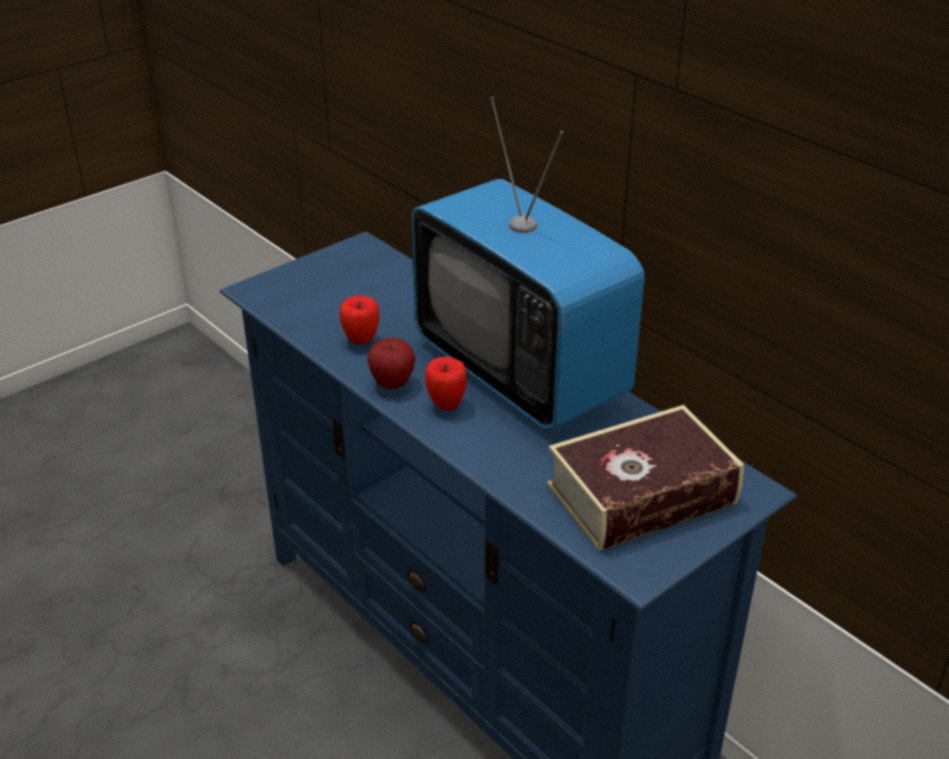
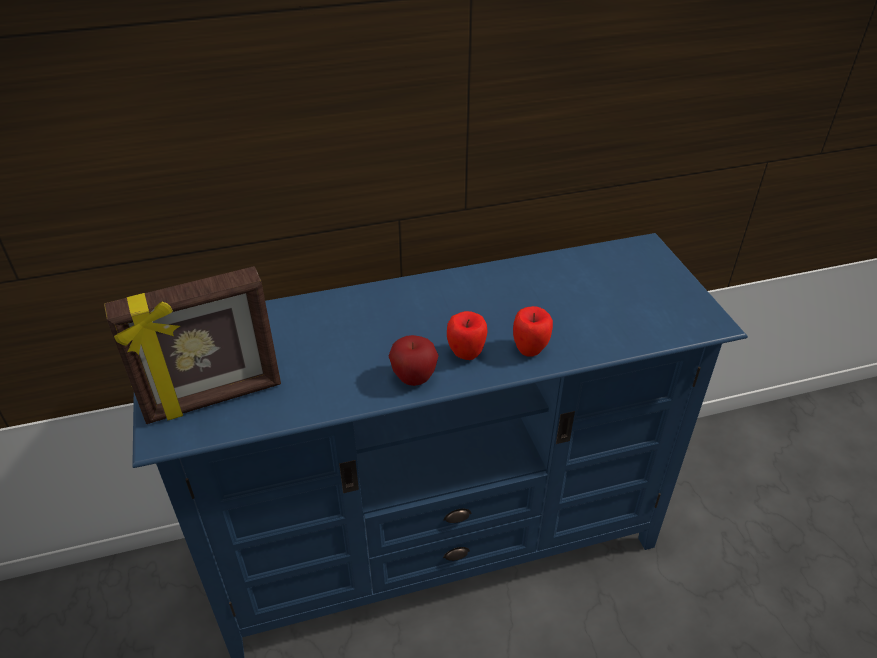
camera: 65 degrees left, 5 degrees up
apple [340,296,379,344] -> apple moved to [513,306,553,357]
television [411,97,645,430] -> none
book [547,405,744,551] -> none
none -> picture frame [104,266,281,424]

